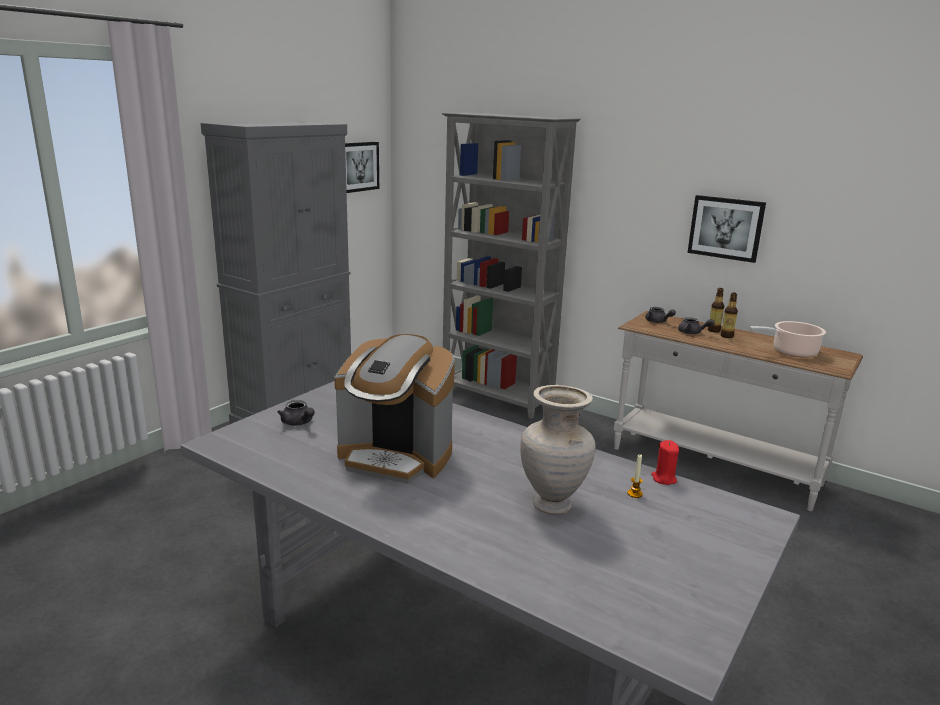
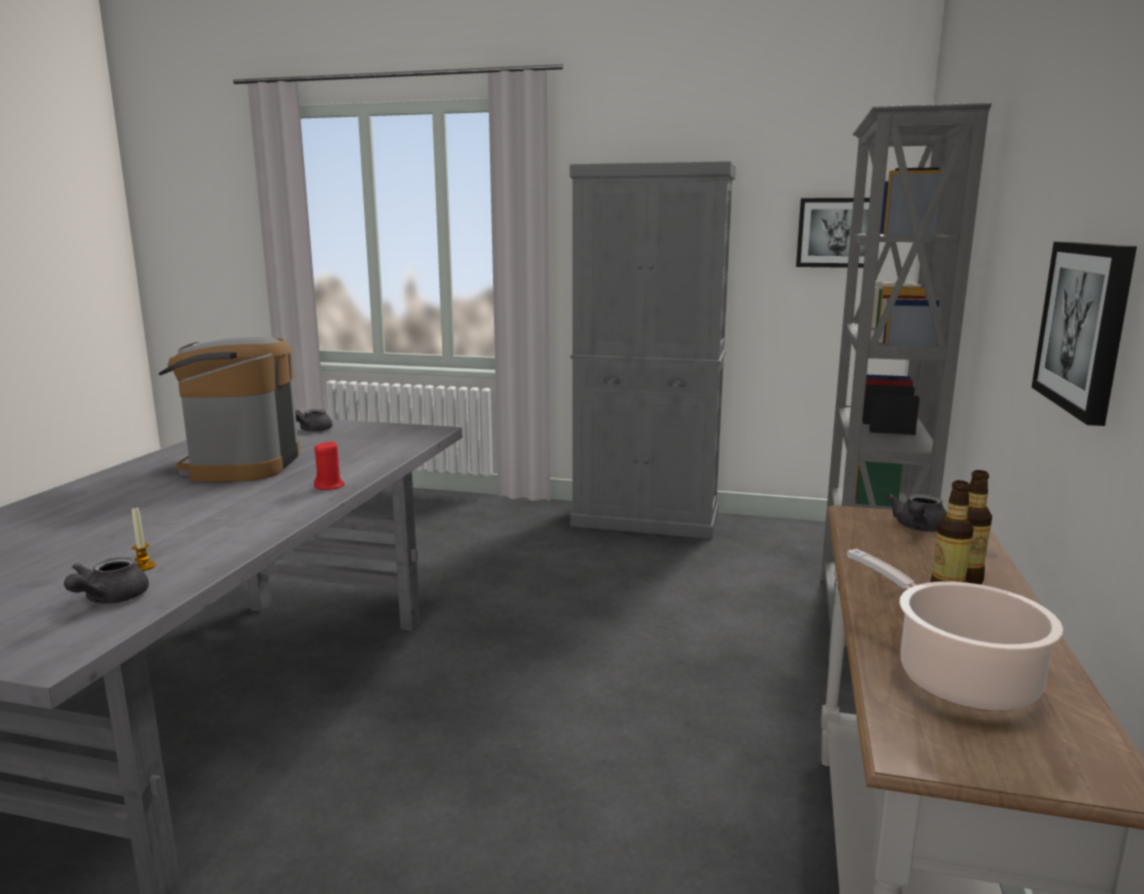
camera: 70 degrees right, 5 degrees down
beige vase [520,385,595,515] -> none
red candle [651,440,679,485] -> red candle moved to [314,441,345,490]
grey teapot [678,317,714,334] -> grey teapot moved to [64,557,149,604]

